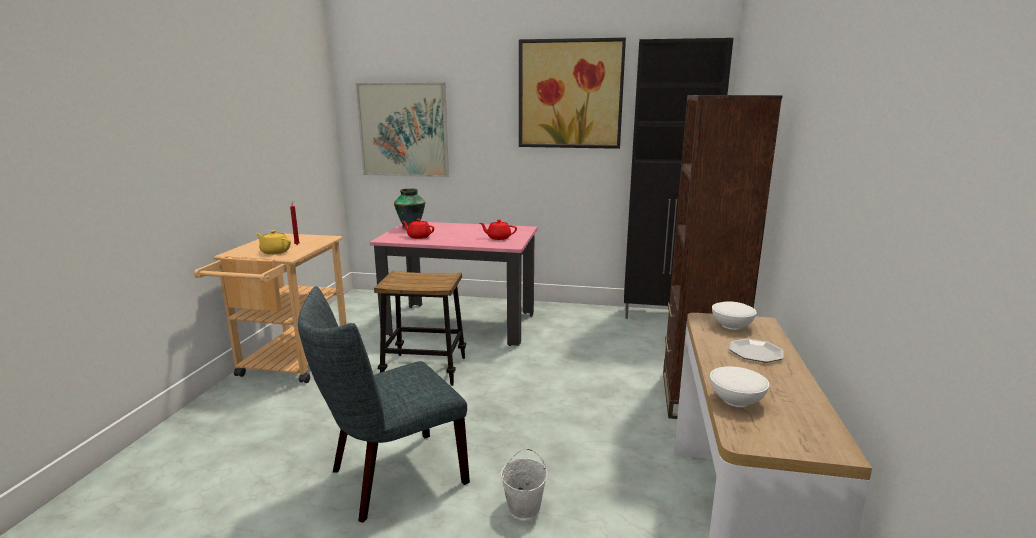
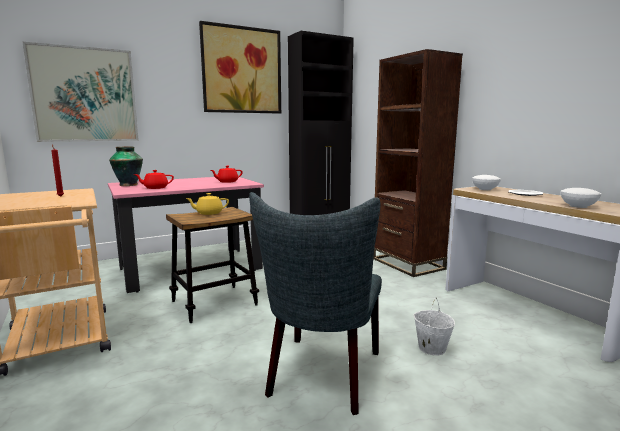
camera: 40 degrees left, 5 degrees down
yellow teapot [256,230,291,255] -> yellow teapot moved to [186,193,229,215]

